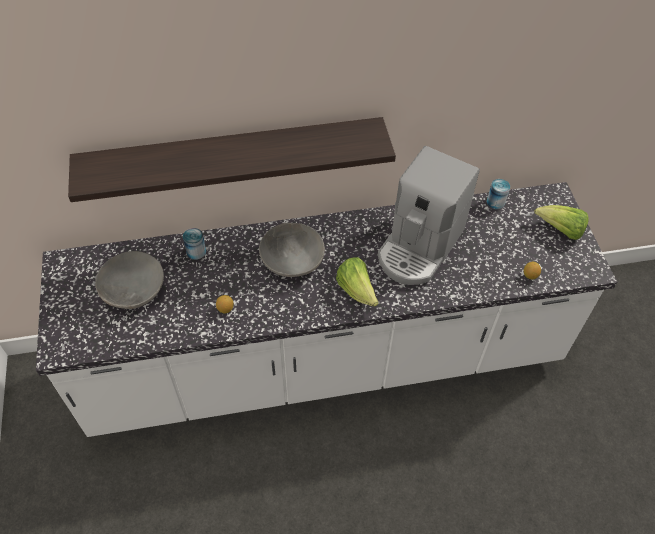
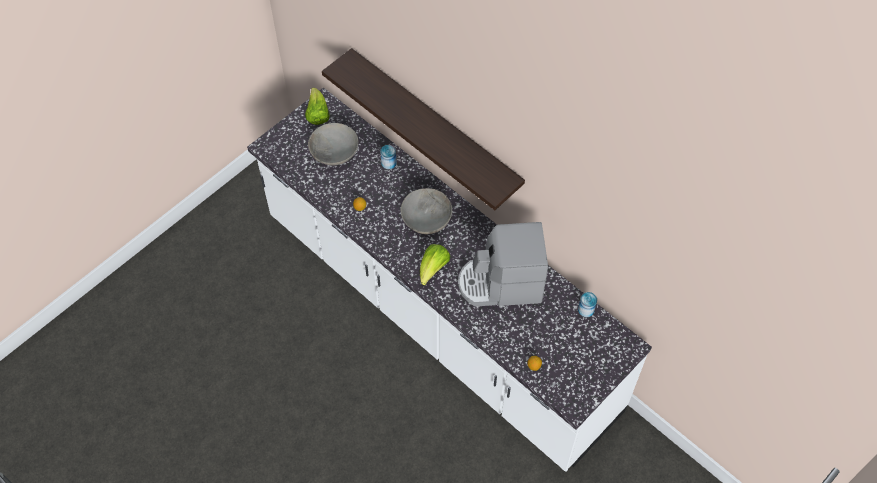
camera: 55 degrees right, 5 degrees up
lettuce [535,205,589,240] -> lettuce moved to [305,87,330,125]

